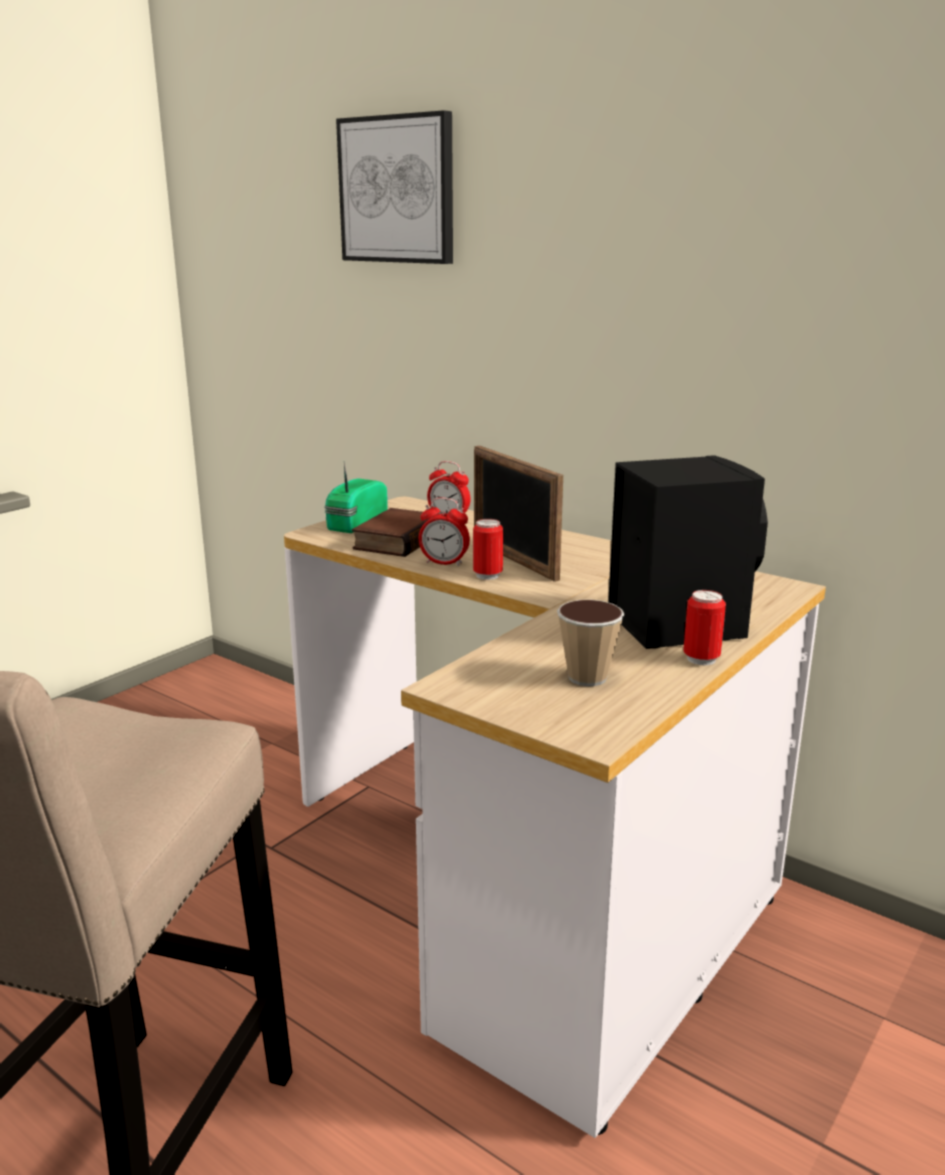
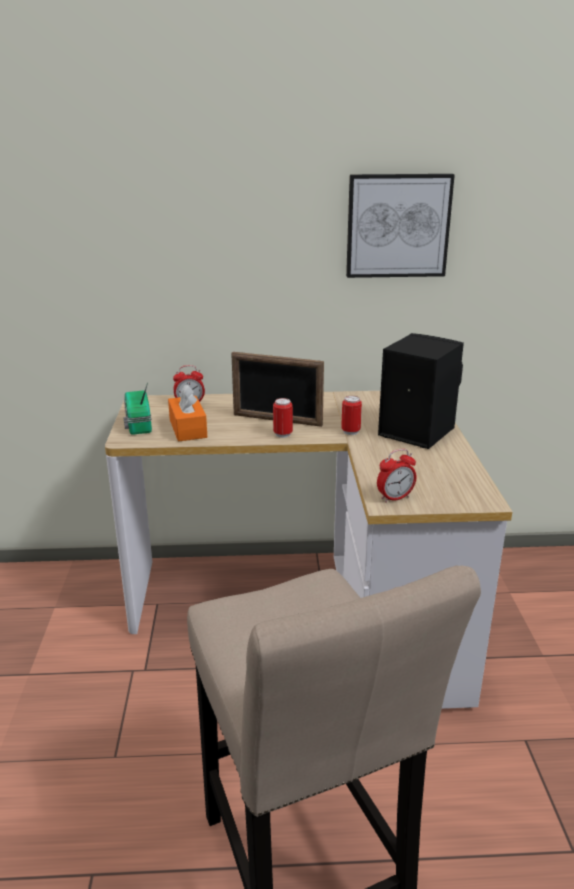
camera: 40 degrees left, 5 degrees up
picture [336,110,453,264] -> picture moved to [346,174,455,278]
book [352,508,437,557] -> orange tissue box [168,385,207,442]
alarm clock [419,498,470,566] -> alarm clock moved to [377,449,416,503]
cup [557,600,625,686] -> none
can [683,590,726,665] -> can moved to [341,396,362,435]

